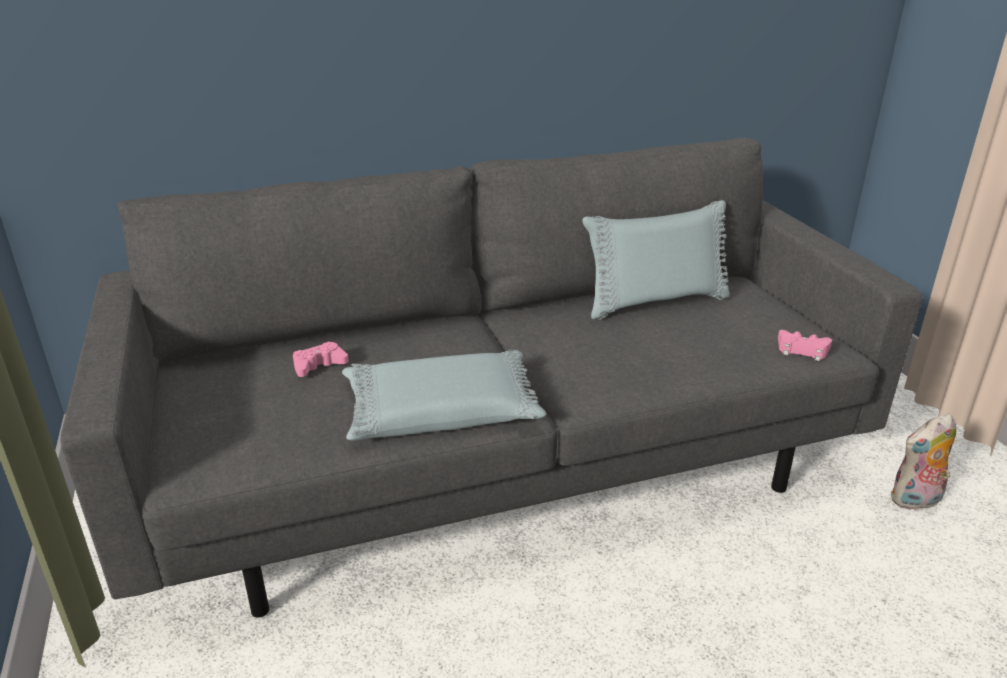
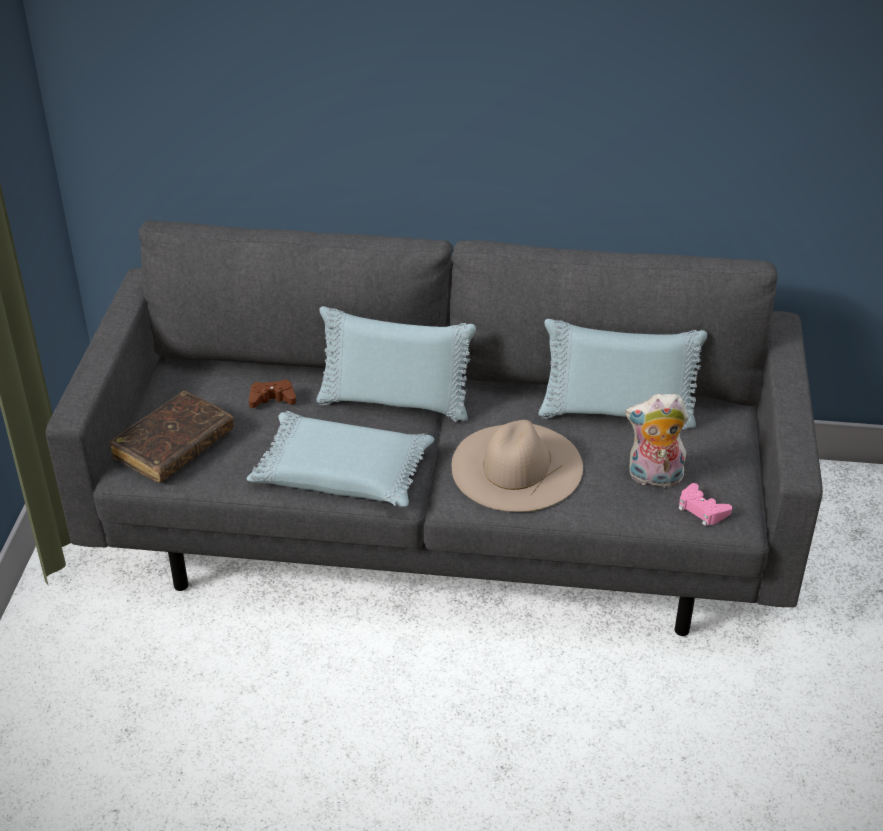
camera: 25 degrees right, 10 degrees up
pink game controller [293,342,349,377] -> brown game controller [249,380,296,408]
plush toy [890,414,957,511] -> plush toy moved to [625,394,689,488]
none -> brown book [109,391,234,483]
none -> blue pillow [316,306,476,422]
none -> beige hat [452,420,583,512]

